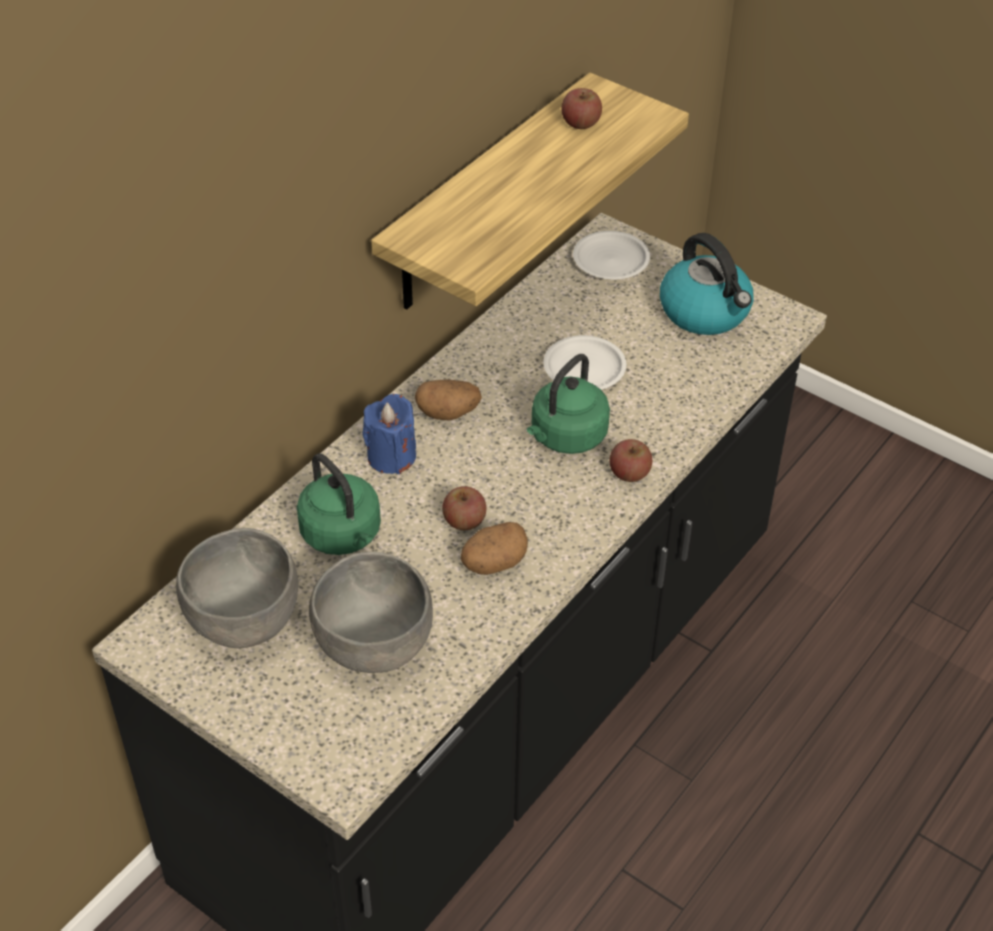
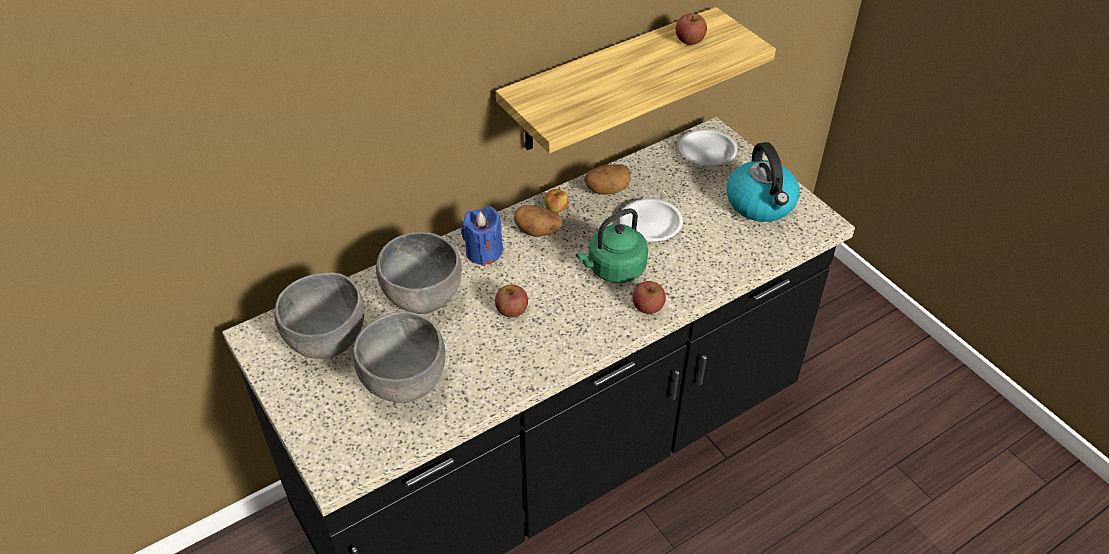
camera: 20 degrees right, 0 degrees up
green kettle [297,453,381,555] -> grey bowl [376,232,462,314]
potato [461,522,528,575] -> potato moved to [584,164,631,194]
none -> apple [544,187,568,213]

